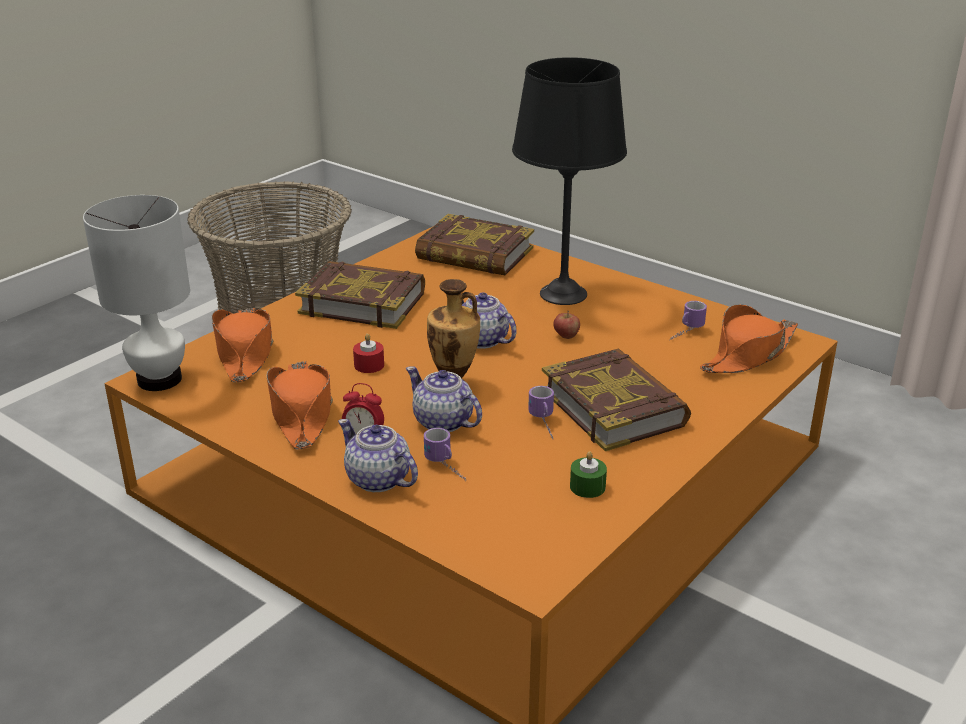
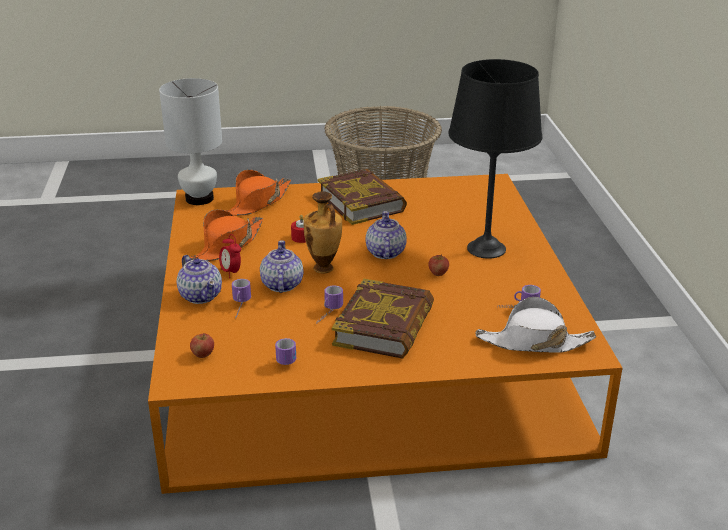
camera: 45 degrees right, 0 degrees up
teapot [338,419,418,492] -> teapot turned 150 degrees clockwise [177,255,222,304]
book [415,214,534,275] -> none
green candle [570,451,607,498] -> mug [275,338,296,365]
orange hat [700,304,798,373] -> white hat [476,297,596,353]
none -> apple [190,334,214,358]

